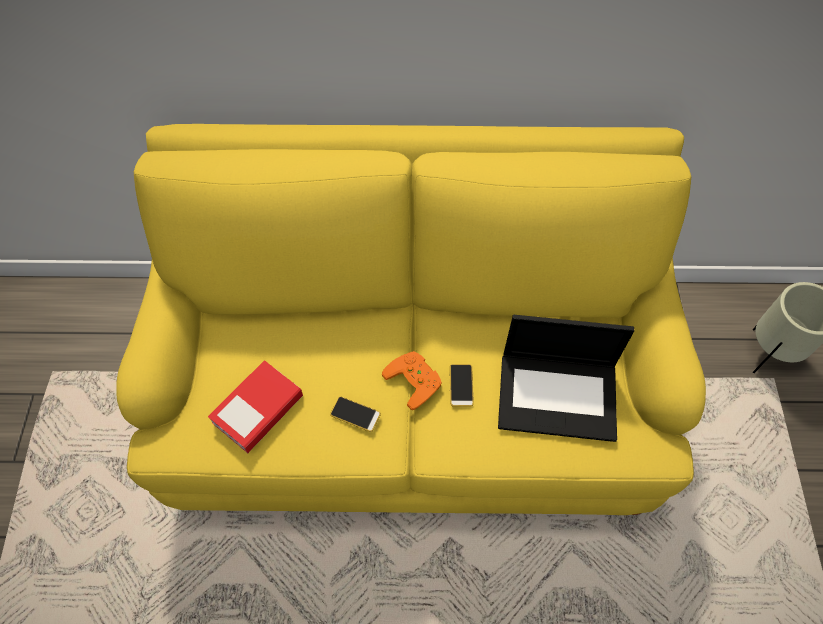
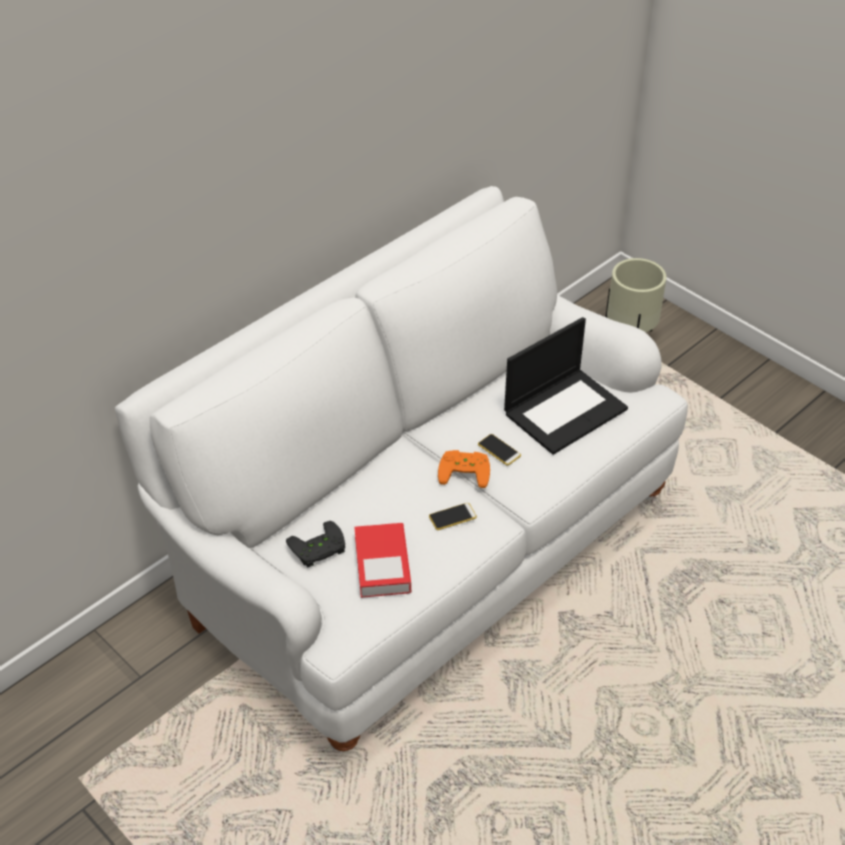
camera: 45 degrees left, 15 degrees down
yellow sofa [116,124,706,515] -> white sofa [115,186,688,751]
none -> black game controller [286,521,345,567]

